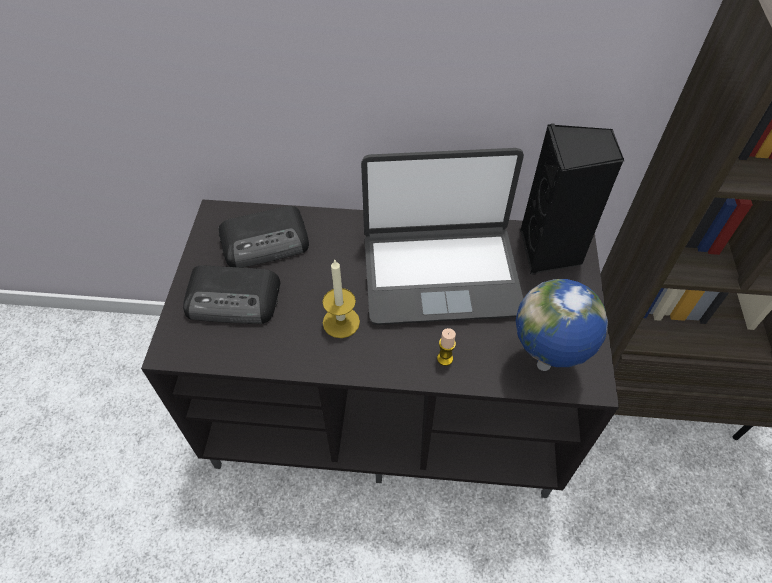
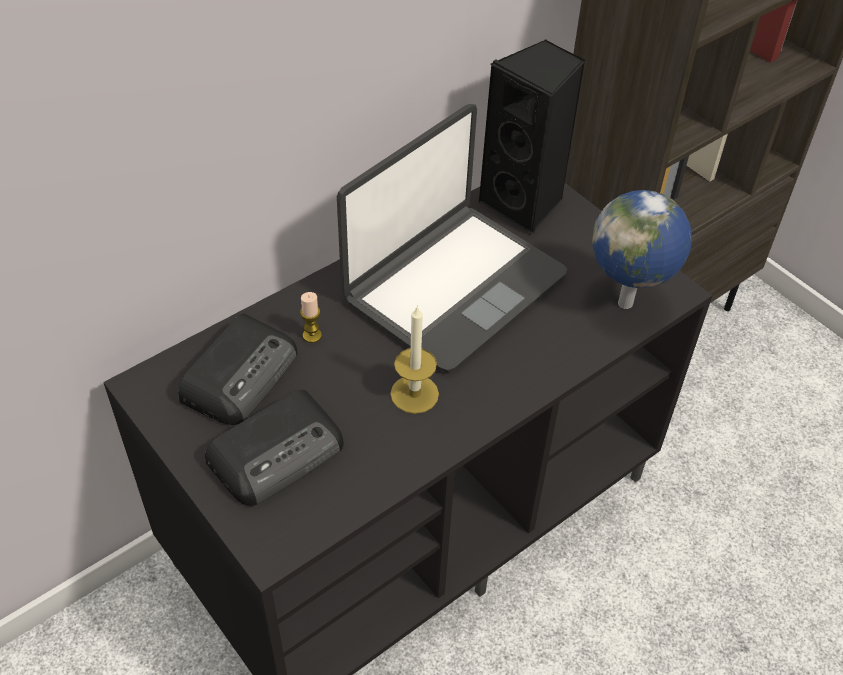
camera: 45 degrees left, 5 degrees down
candle [437,328,456,366] -> candle moved to [300,292,322,343]

